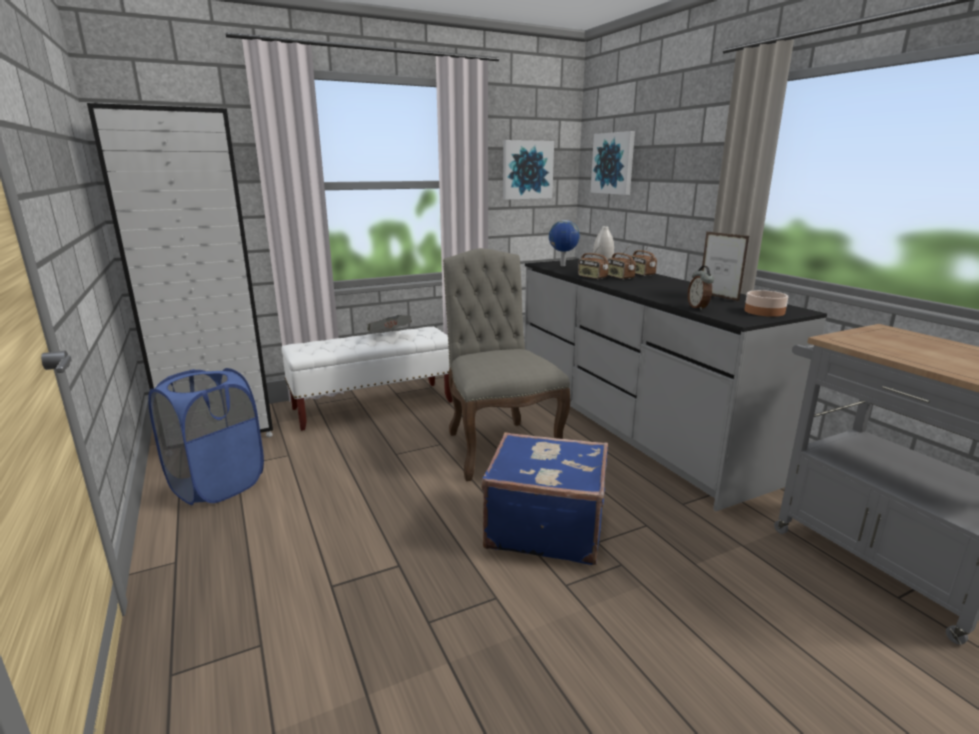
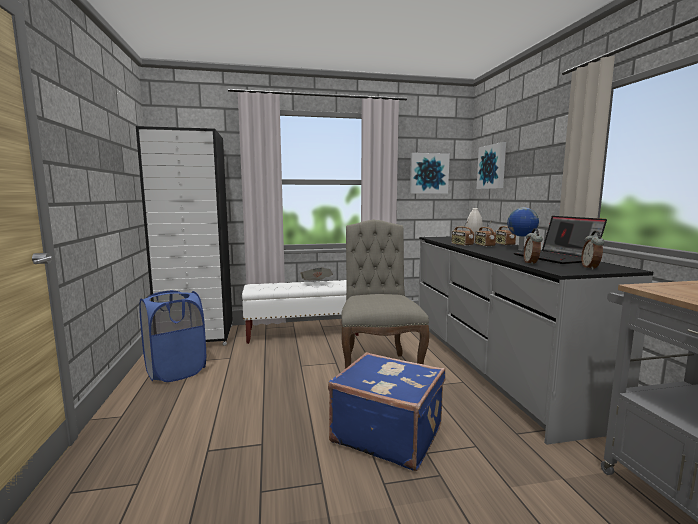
camera: 15 degrees right, 10 degrees down
globe [549,220,580,266] -> globe moved to [507,207,539,250]
picture frame [701,231,749,302] -> laptop [514,216,607,264]
bowl [744,290,788,317] -> alarm clock [581,231,605,270]

